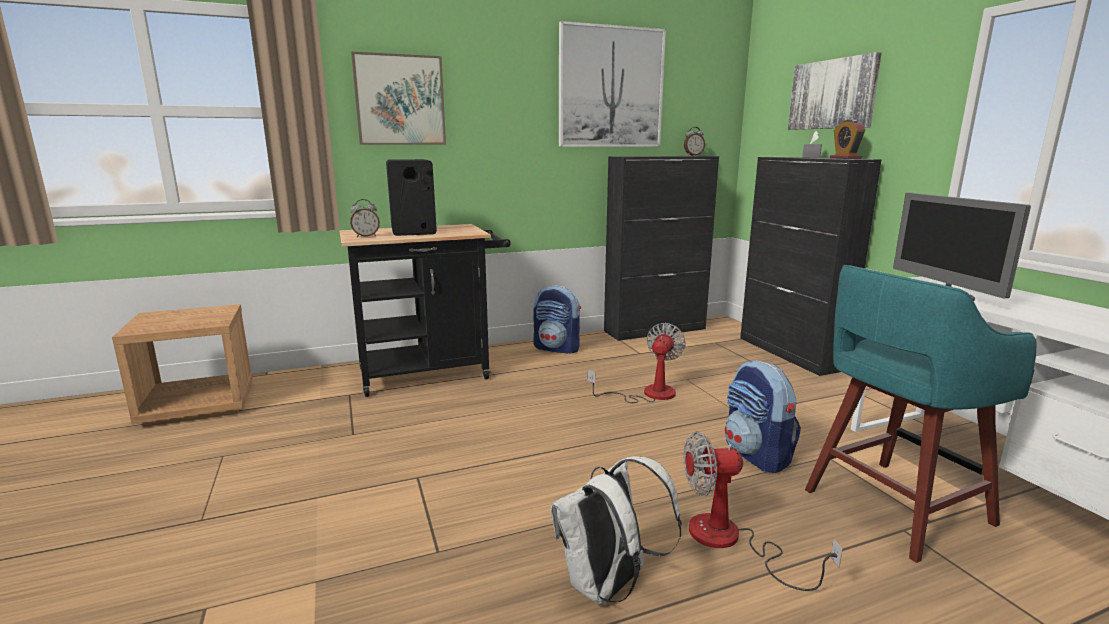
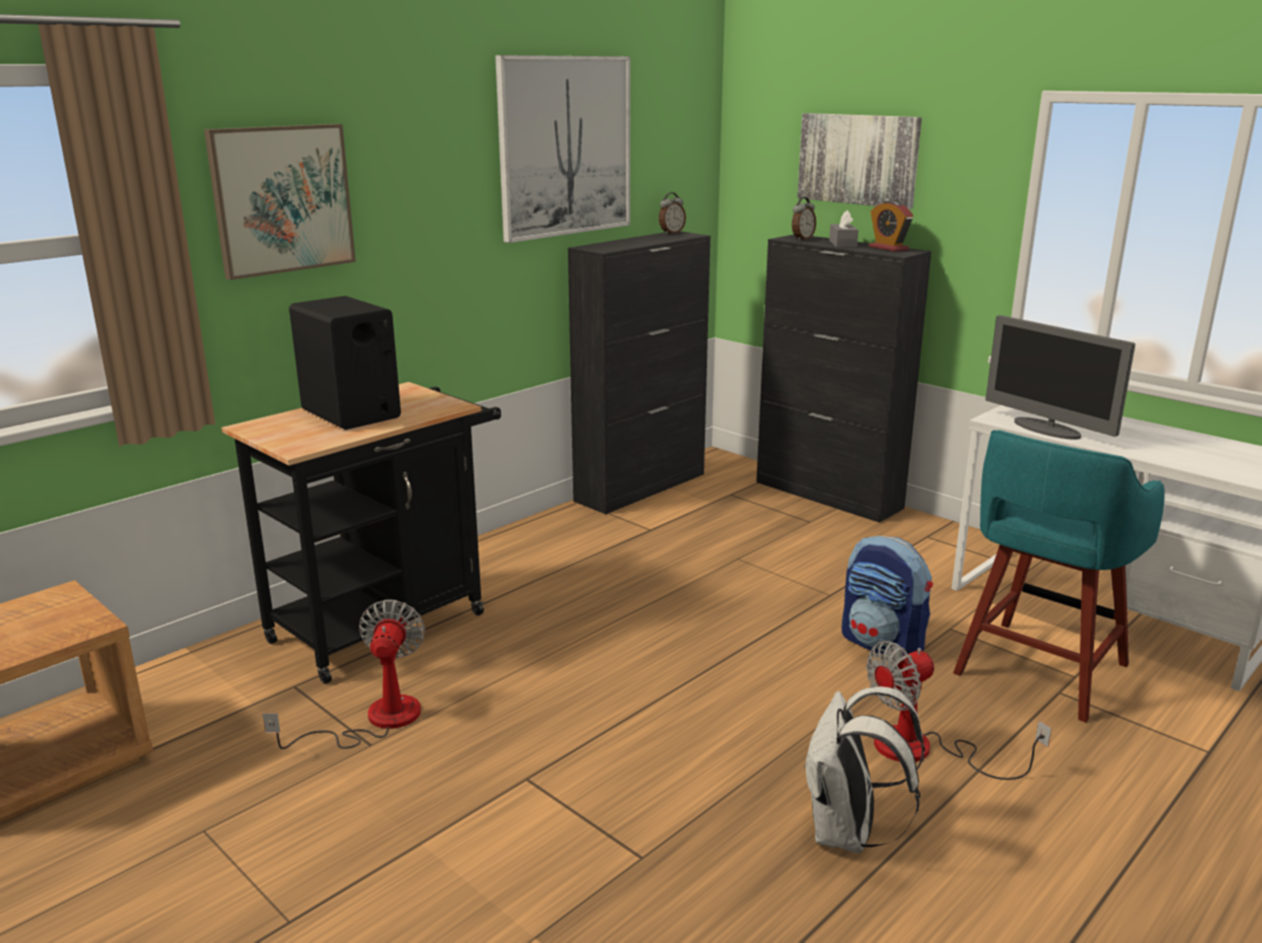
camera: 25 degrees left, 5 degrees up
alarm clock [350,199,380,237] -> alarm clock moved to [792,197,816,240]
backpack [533,285,581,354] -> none
fan [587,323,686,403] -> fan moved to [263,600,425,749]

